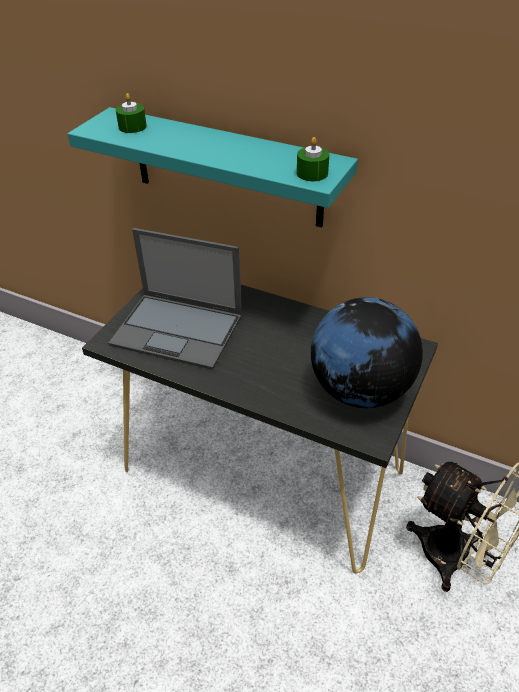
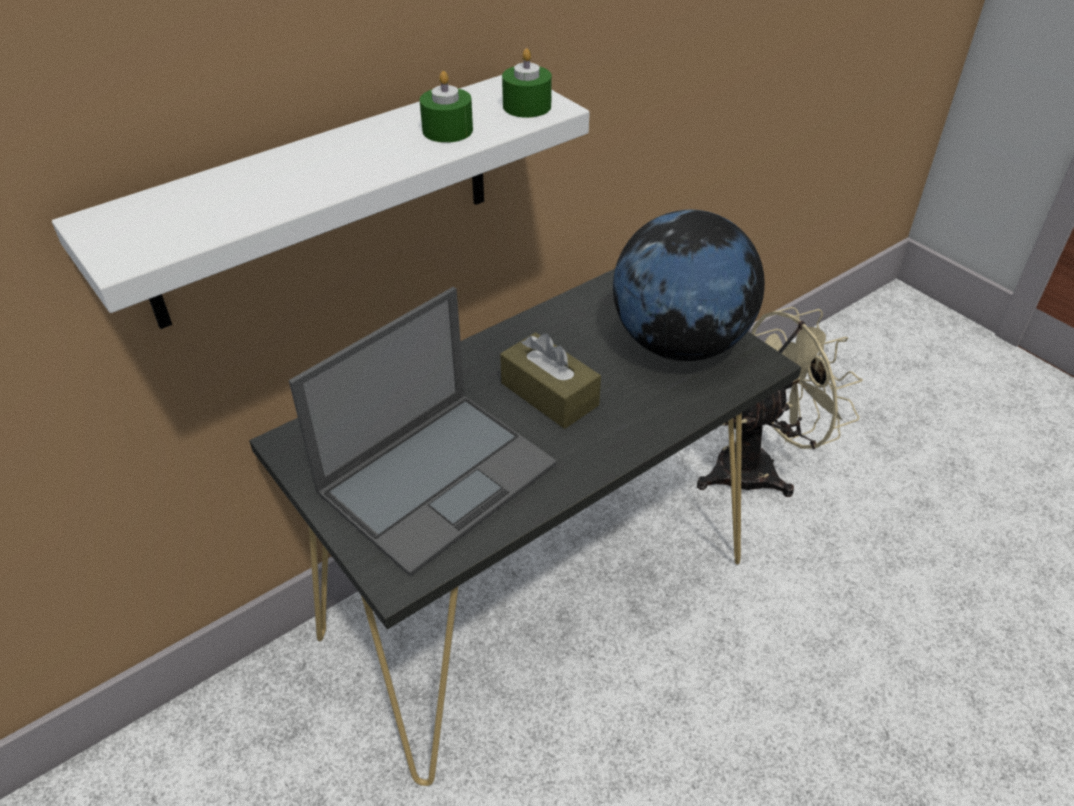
camera: 65 degrees left, 0 degrees up
turquoise shelf [67,107,358,228] -> white shelf [52,75,590,329]
green candle [116,93,147,133] -> green candle moved to [420,71,473,143]
none -> brown tissue box [500,332,601,429]

